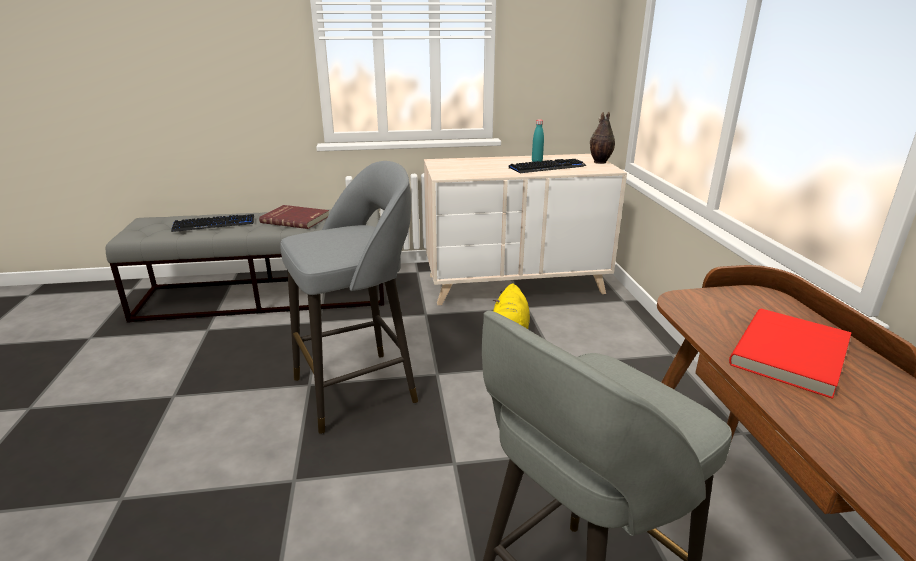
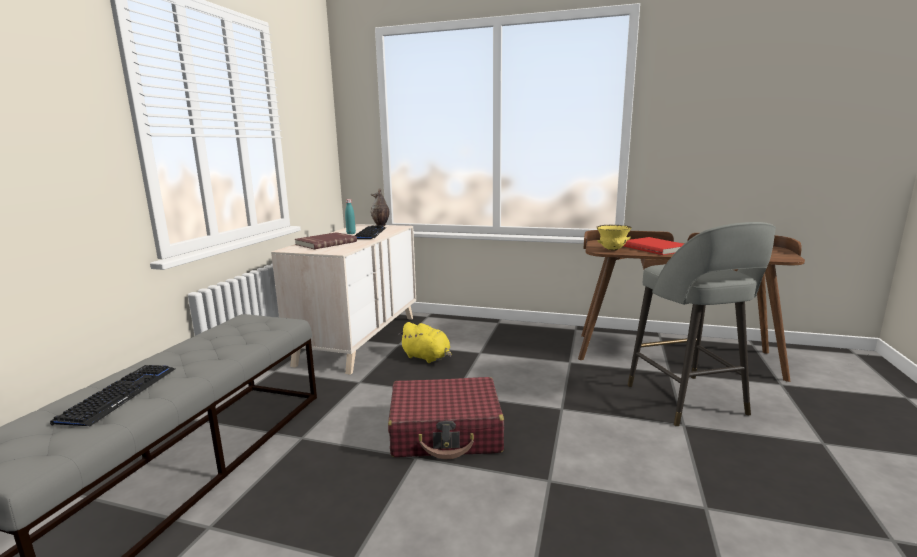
camera: 65 degrees left, 10 degrees down
red book [259,205,329,229] -> red book moved to [295,232,357,249]
grey stool [280,161,418,434] -> red suitcase [388,377,504,459]
none -> yellow bowl [596,225,632,251]

